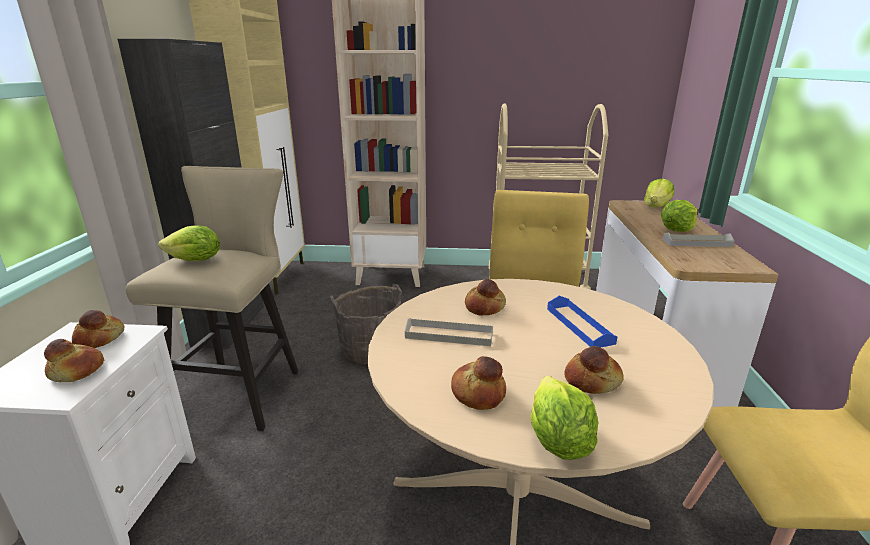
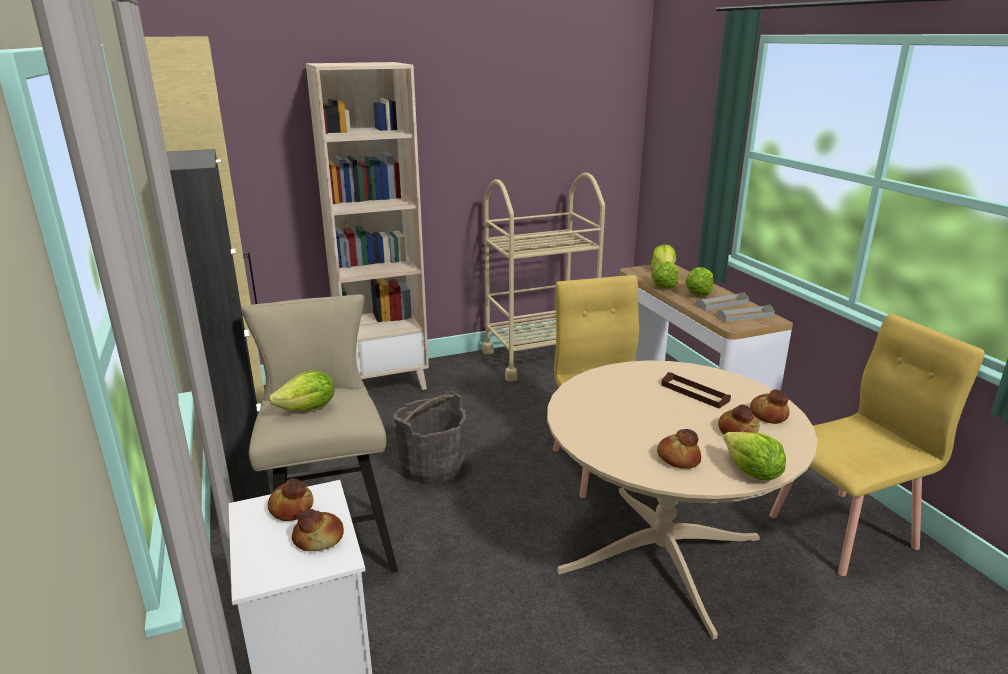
camera: 25 degrees left, 0 degrees up
grey tray [405,318,493,346] -> grey tray moved to [717,305,775,322]
bread [465,279,506,316] -> bread moved to [750,389,790,424]
blue tray [547,296,617,348] -> brown tray [661,372,731,409]
none -> lettuce [651,261,679,288]

